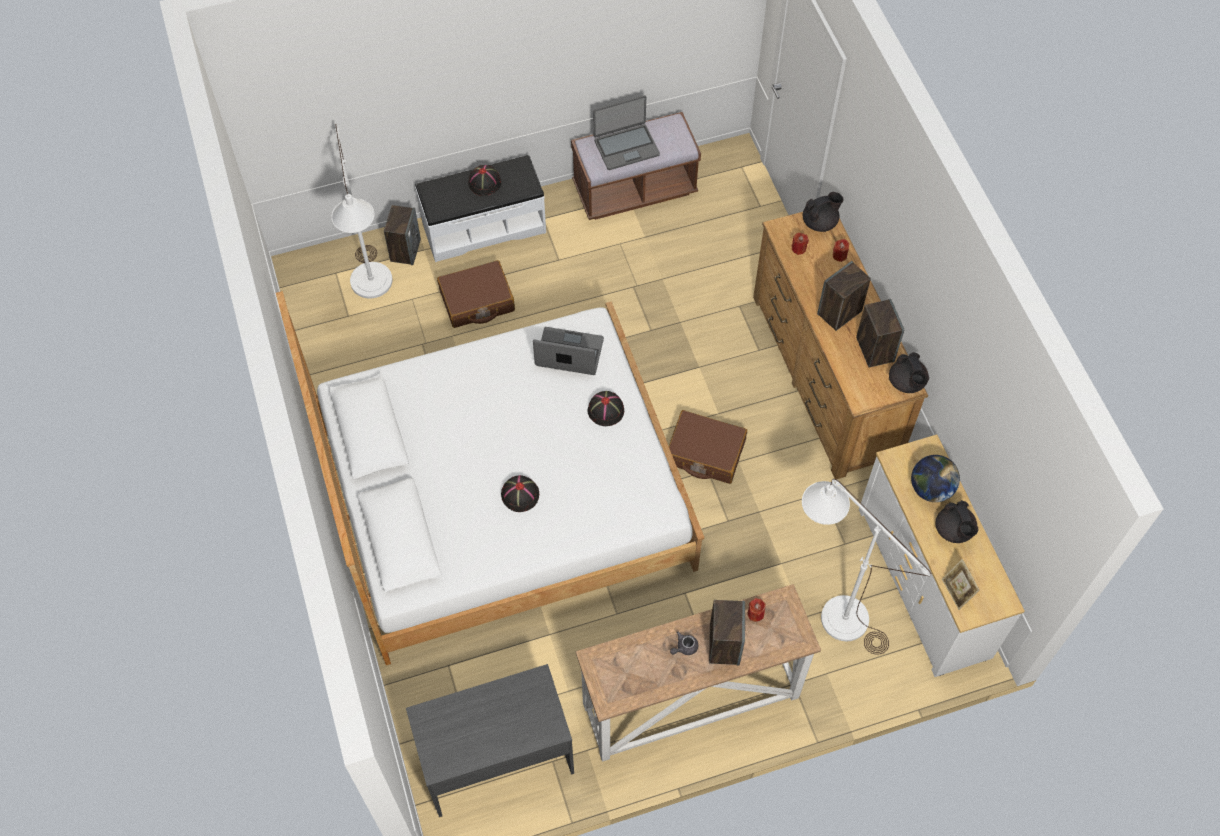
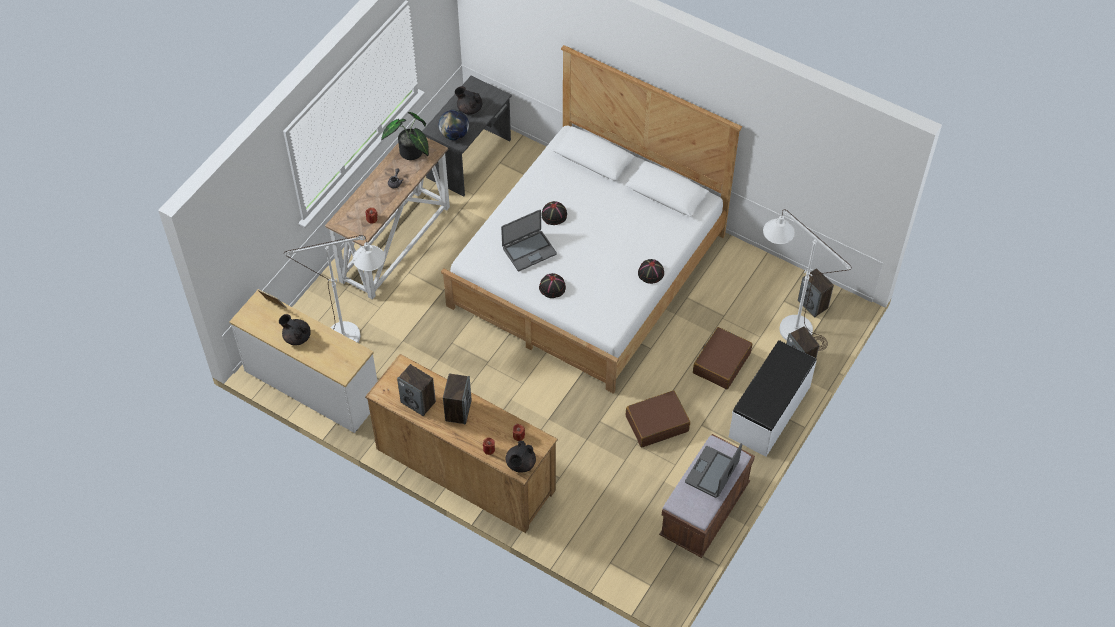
camera: 140 degrees right, 5 degrees down
black hat [468,165,501,196] -> black hat moved to [638,259,664,284]
laptop [533,327,604,375] -> laptop moved to [501,210,557,271]
brown suitcase [669,410,747,484] -> brown suitcase moved to [626,390,690,447]
speaker [709,600,745,665] -> speaker moved to [798,268,834,317]
black teapot [889,352,929,393] -> black teapot moved to [455,86,482,115]
globe [911,455,960,502] -> globe moved to [439,110,469,140]
none -> potted plant [381,112,429,160]

